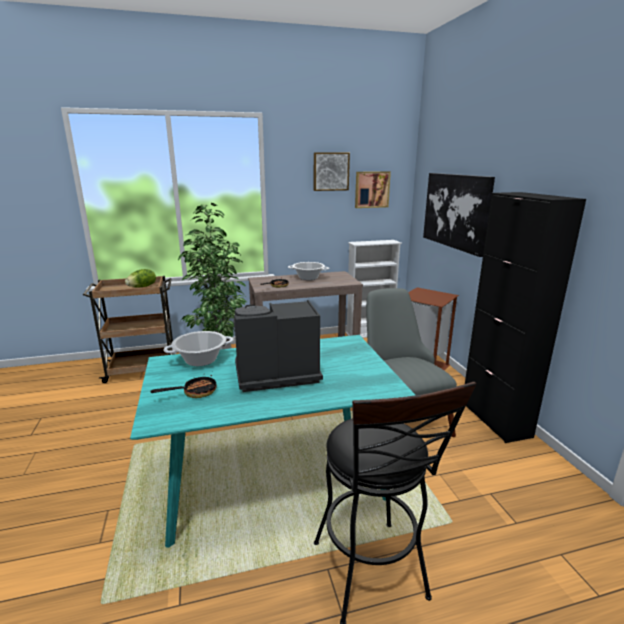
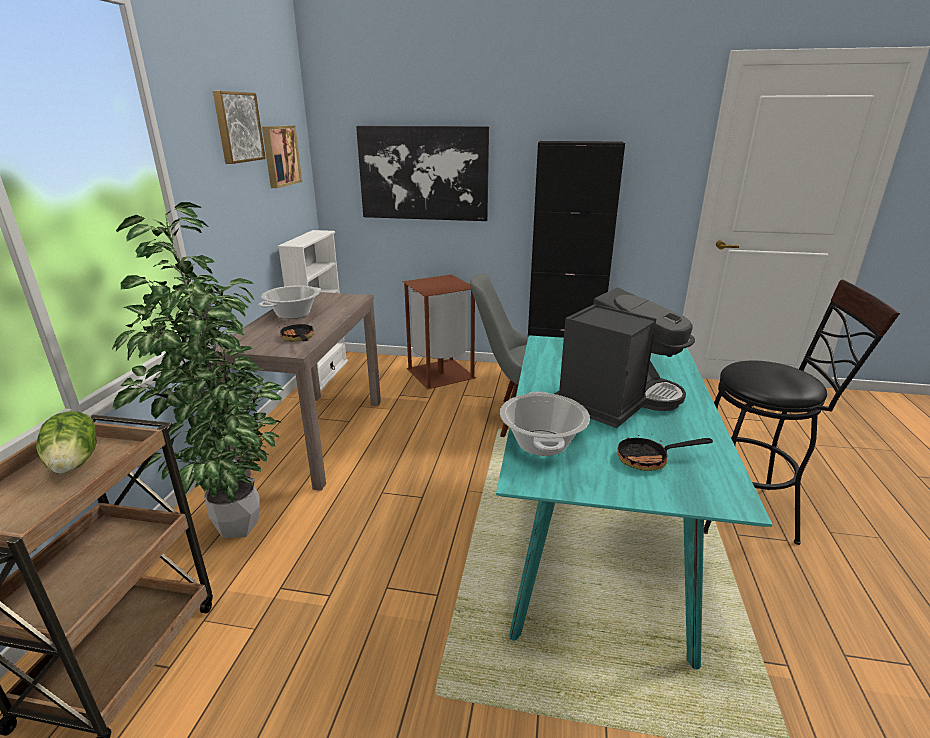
camera: 65 degrees left, 5 degrees up
frying pan [150,375,217,398] -> frying pan turned 90 degrees counterclockwise [617,428,713,471]
coffee machine [233,300,323,392] -> coffee machine turned 150 degrees counterclockwise [554,287,695,428]

